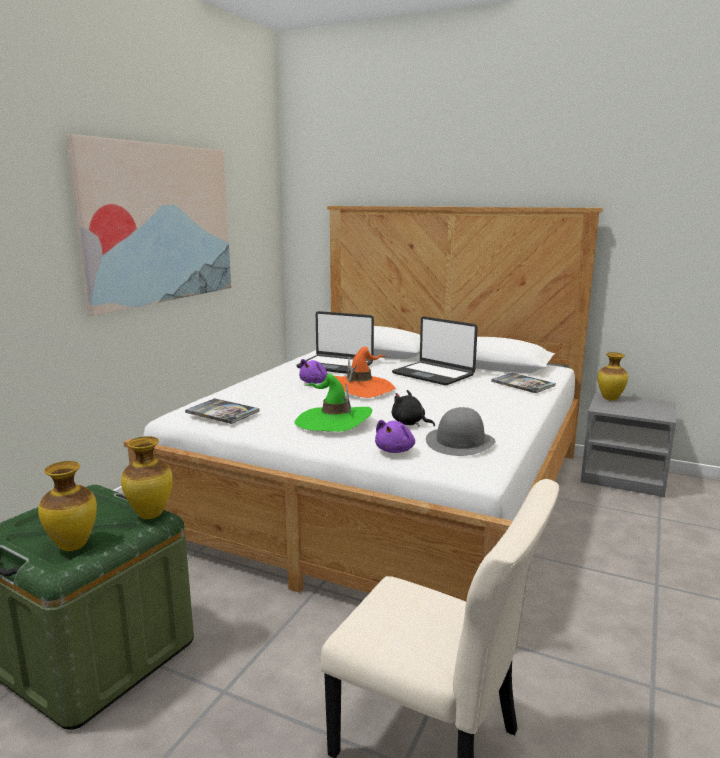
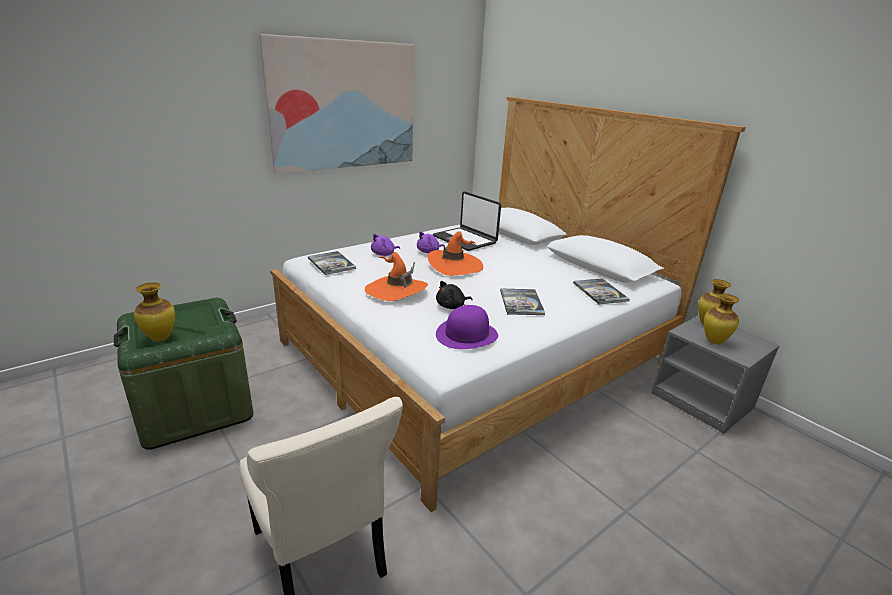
camera: 25 degrees right, 10 degrees up
vase [121,436,173,519] -> vase moved to [704,294,739,344]
green hat [294,374,372,432] -> orange hat [365,252,428,301]
purple plush toy [375,420,415,453] -> purple plush toy moved to [371,234,400,256]
laptop [392,316,478,386] -> none
black plush toy [392,390,435,427] -> black plush toy turned 90 degrees counterclockwise [436,281,473,309]
grey hat [426,407,496,456] -> purple hat [436,305,498,349]
none -> book [500,288,545,315]

